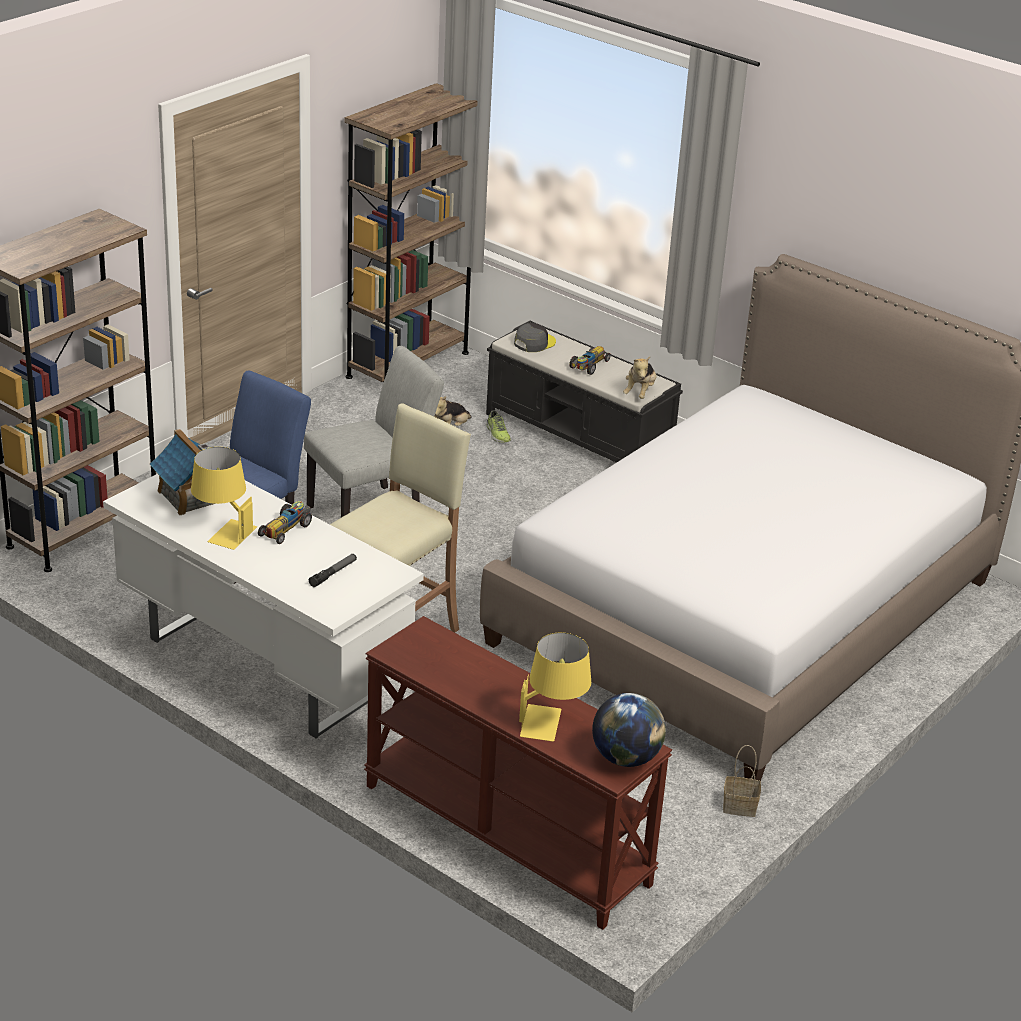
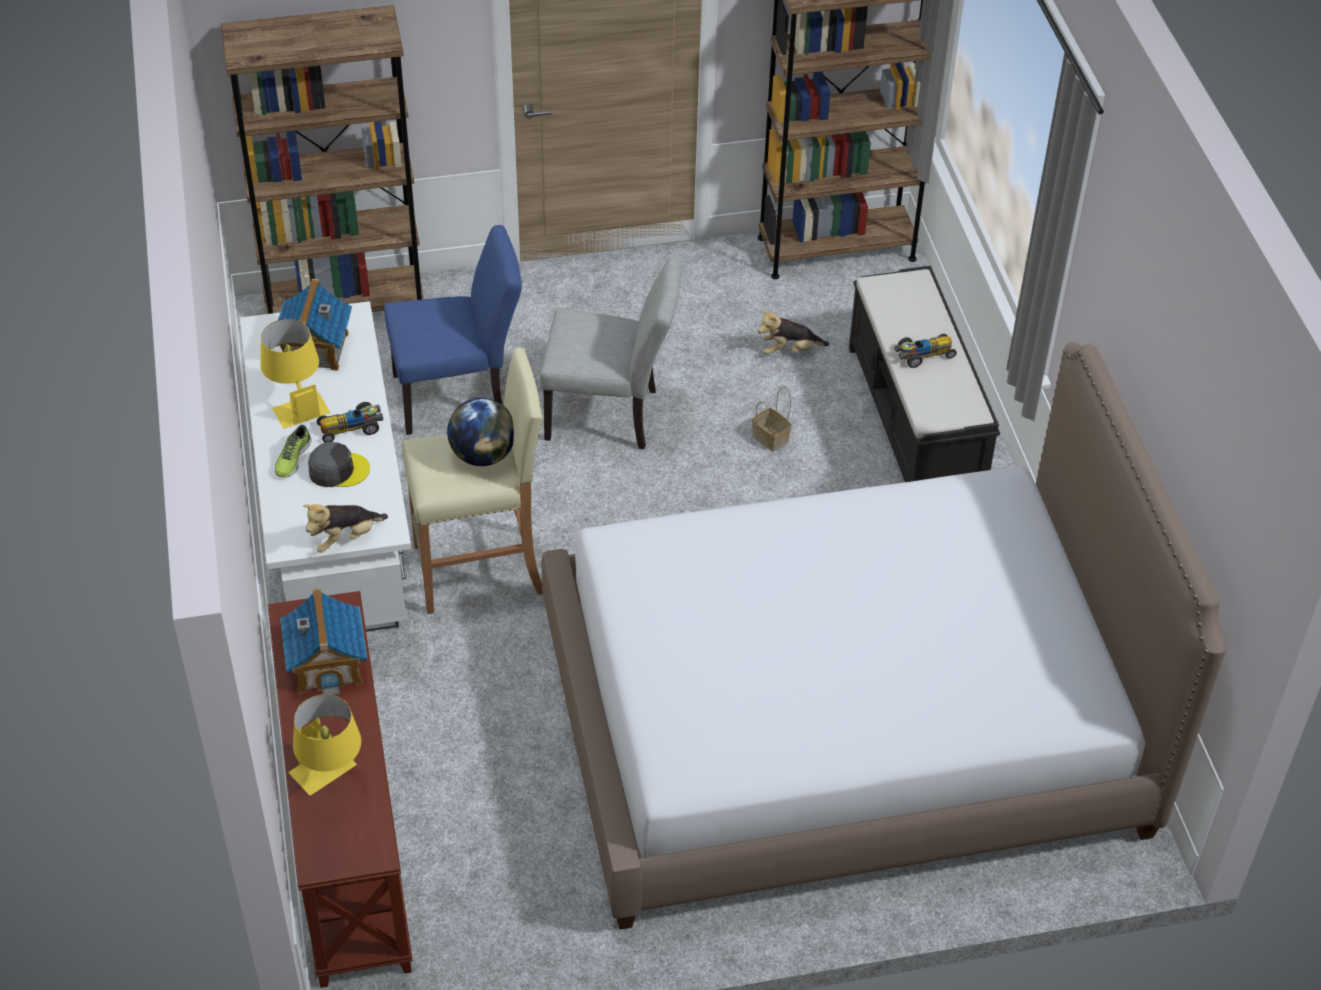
camera: 40 degrees right, 15 degrees up
flashlight [309,554,357,587] -> none
shoe [486,410,511,442] -> shoe moved to [275,425,312,478]
grey cap [514,323,556,352] -> grey cap moved to [308,442,370,487]
globe [592,693,666,767] -> globe moved to [447,398,514,466]
plush toy [623,357,657,399] -> plush toy moved to [303,504,388,552]
basket [723,745,761,817] -> basket moved to [752,387,792,452]
none -> toy house [280,588,367,695]

